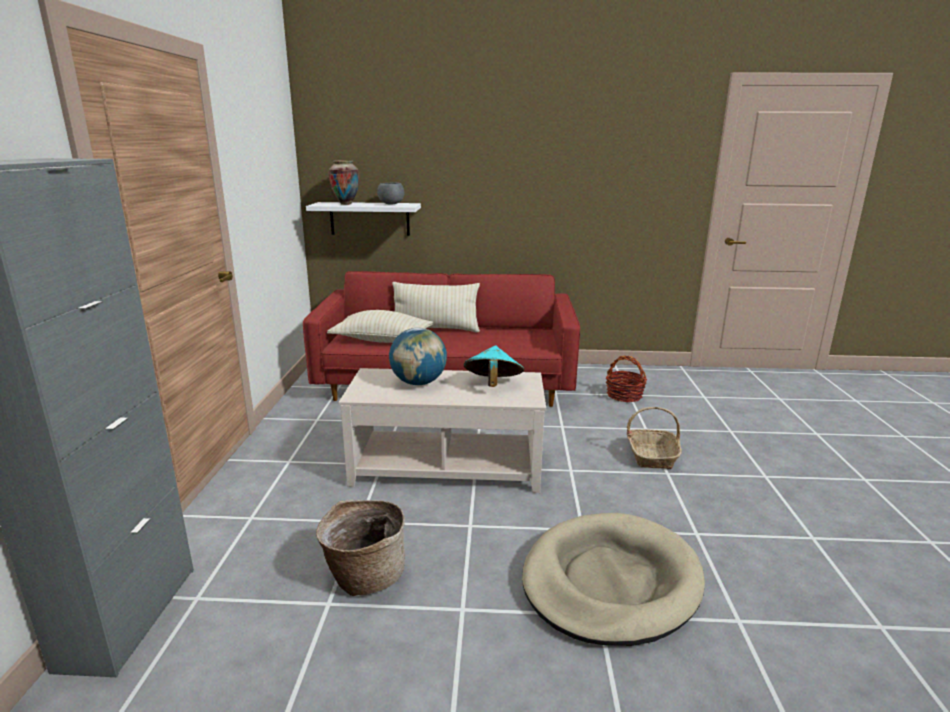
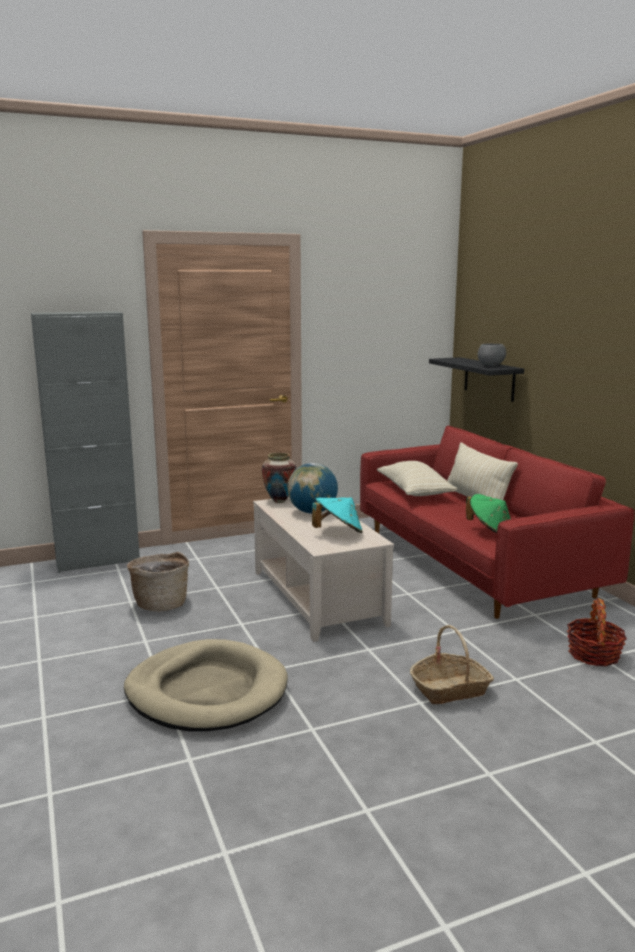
camera: 65 degrees right, 5 degrees down
white shelf [306,202,421,236] -> black shelf [429,357,524,402]
vase [328,160,359,205] -> vase moved to [262,452,296,503]
none -> green hat [466,494,511,533]

